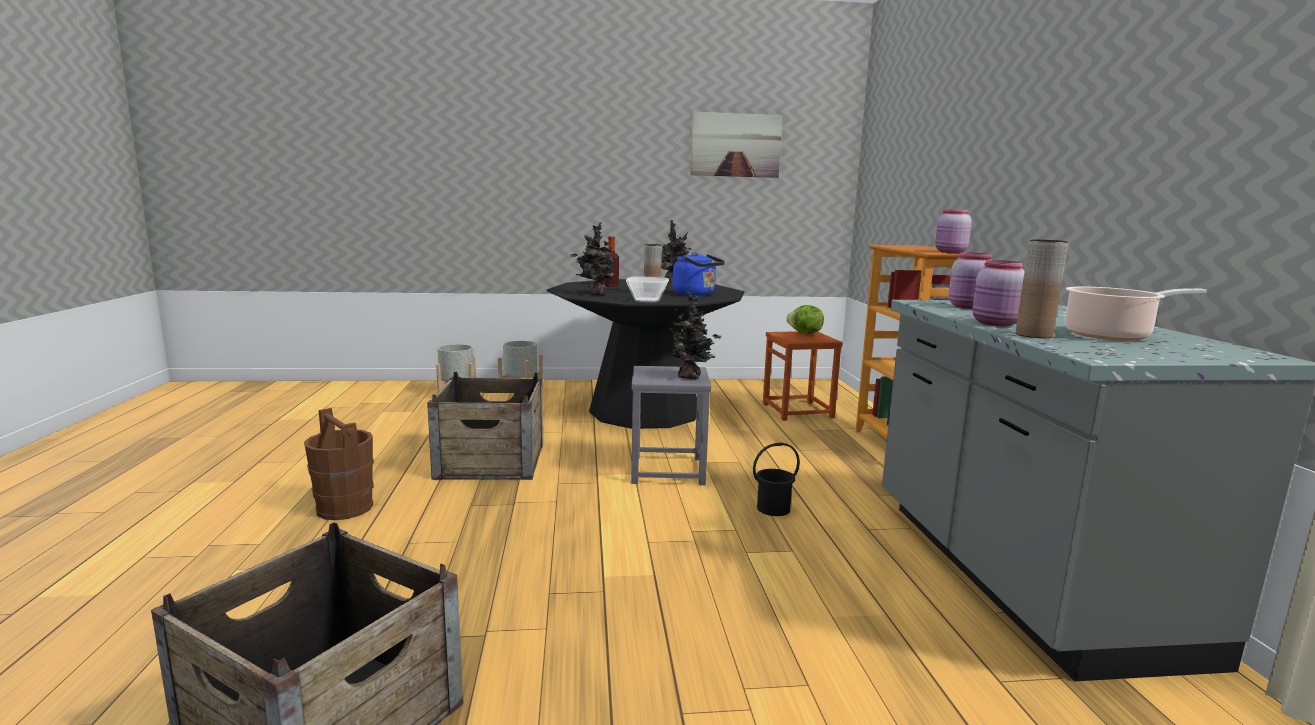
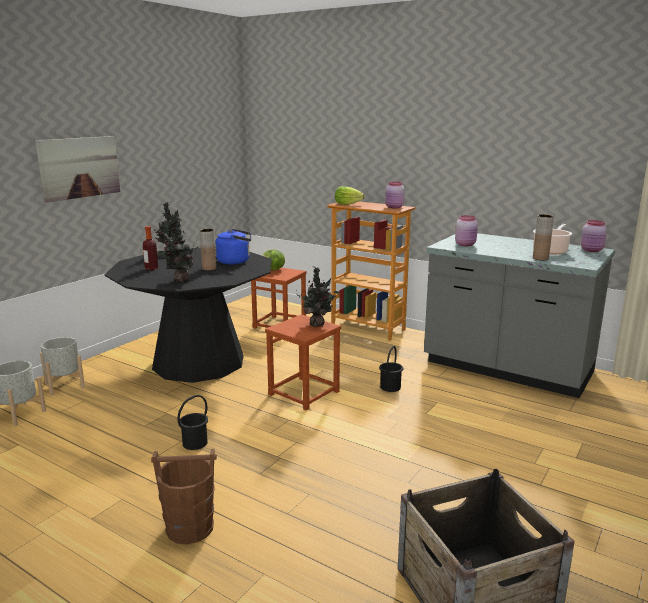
camera: 50 degrees left, 5 degrees up
crate [427,372,543,480] -> black bucket [178,395,208,450]
bowl [626,276,669,302] -> none
grey stool [631,366,712,485] -> brown stool [265,315,341,410]
picture [690,112,783,178] -> picture moved to [35,136,120,203]
pink jar [972,260,1025,326] -> pink jar moved to [581,220,607,252]
none -> lettuce [335,186,364,205]

